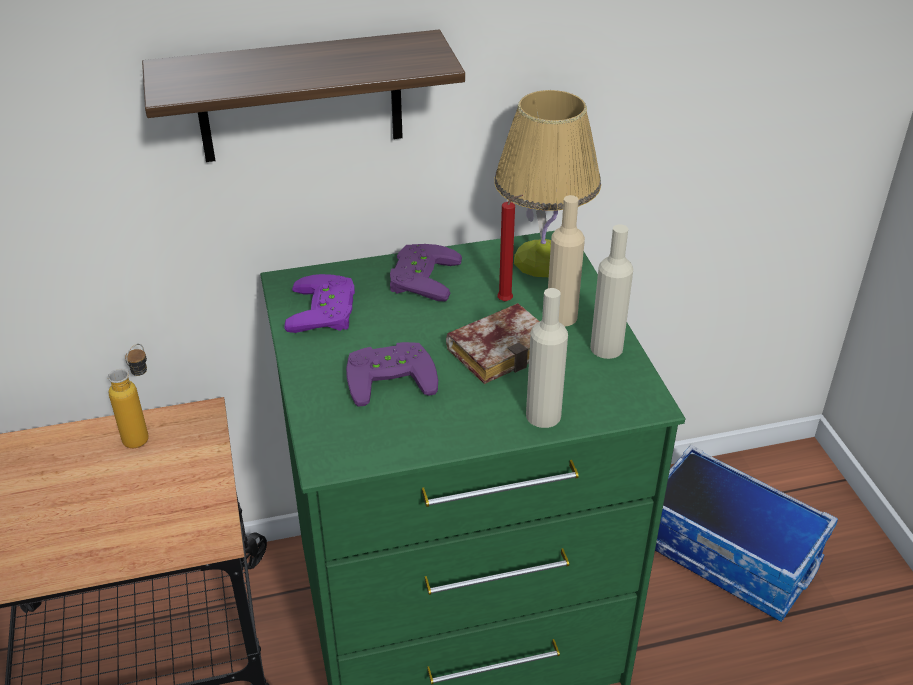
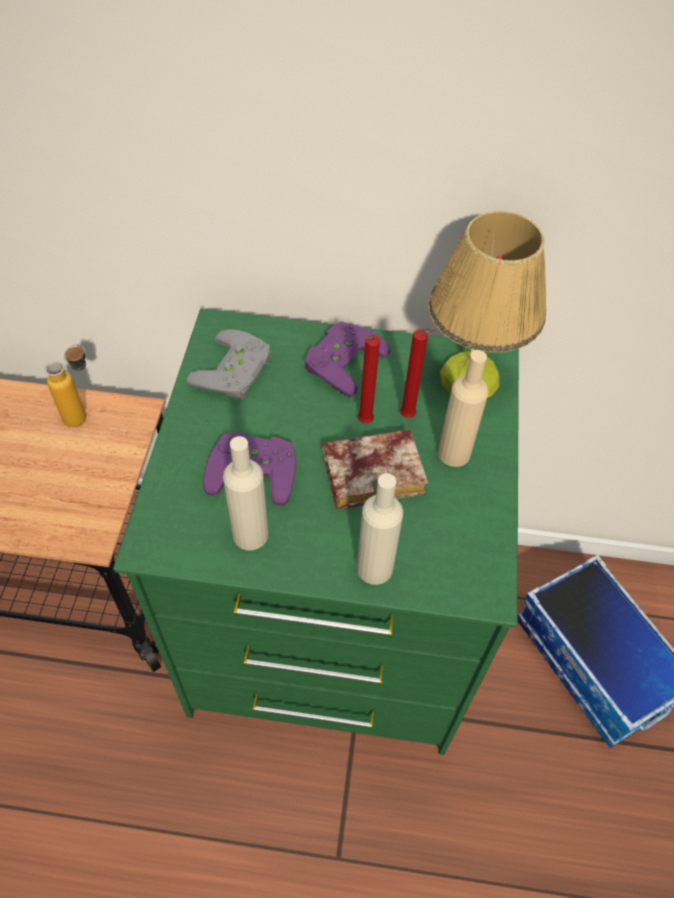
camera: 20 degrees right, 15 degrees up
shelf [142,30,465,162] -> none
purple game controller [285,274,355,333] -> grey game controller [186,329,271,400]
beige bottle [590,224,633,359] -> beige bottle moved to [223,436,268,550]
none -> red candle [358,335,380,424]

